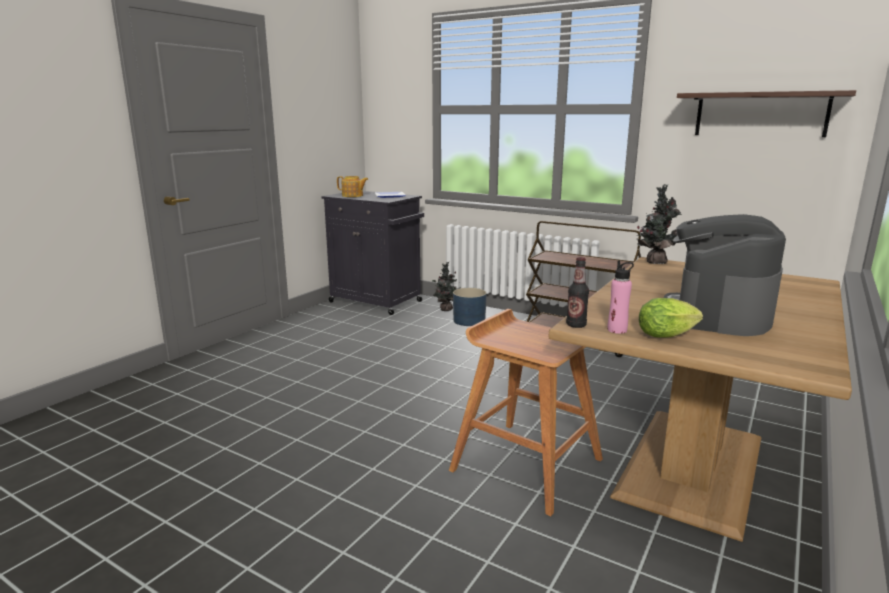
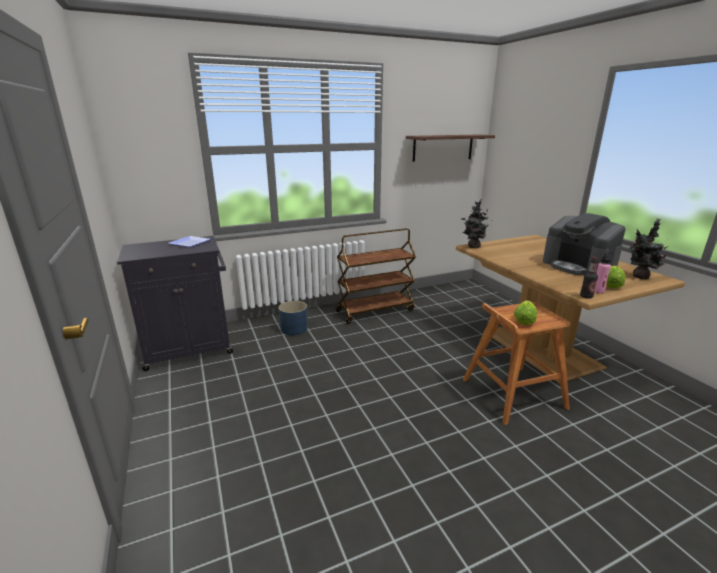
camera: 55 degrees left, 5 degrees up
teapot [337,176,368,197] -> none
potted plant [432,262,457,311] -> potted plant moved to [629,218,669,279]
none -> lettuce [514,301,537,325]

